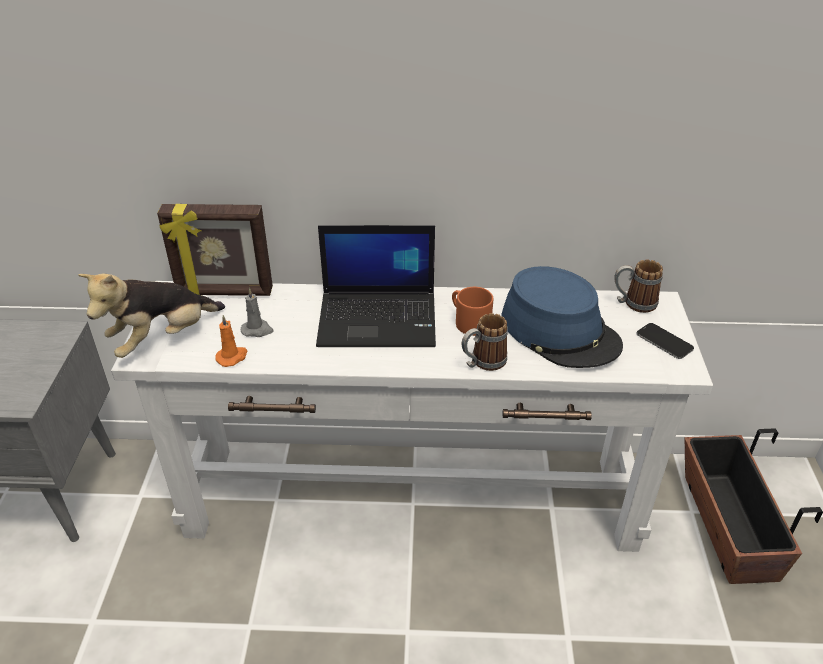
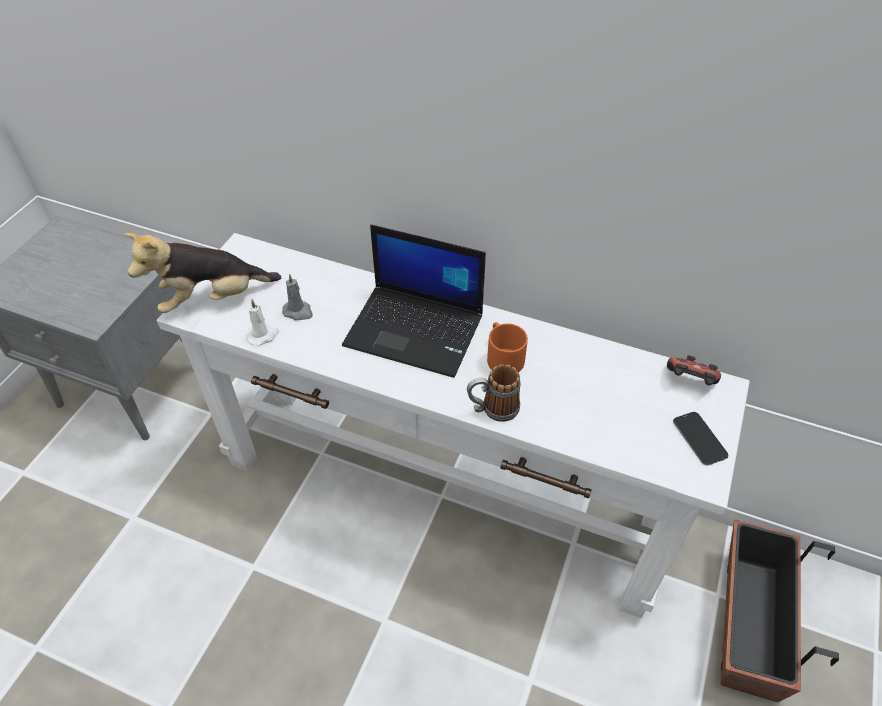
camera: 20 degrees right, 10 degrees up
picture frame [157,204,273,296] -> none
orange candle [215,315,247,367] -> white candle [246,299,279,346]
blue hat [501,266,623,368] -> none
mug [615,259,663,313] -> game controller [667,355,721,385]

